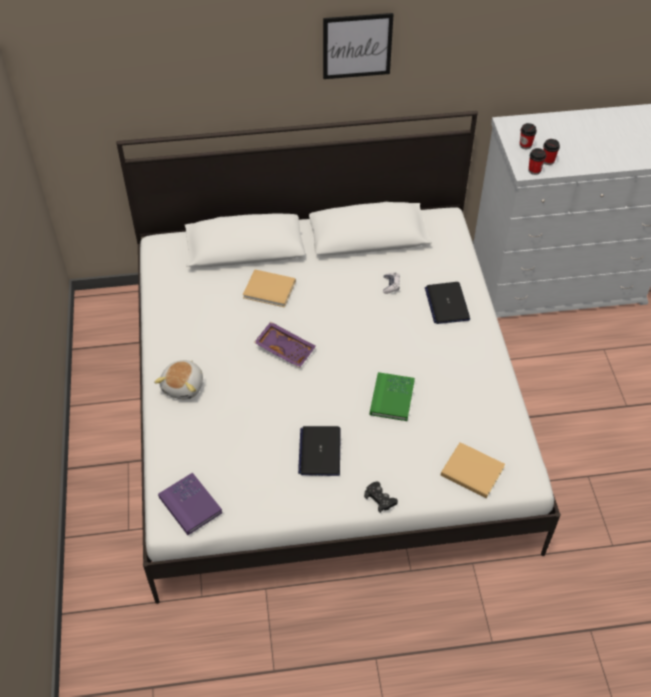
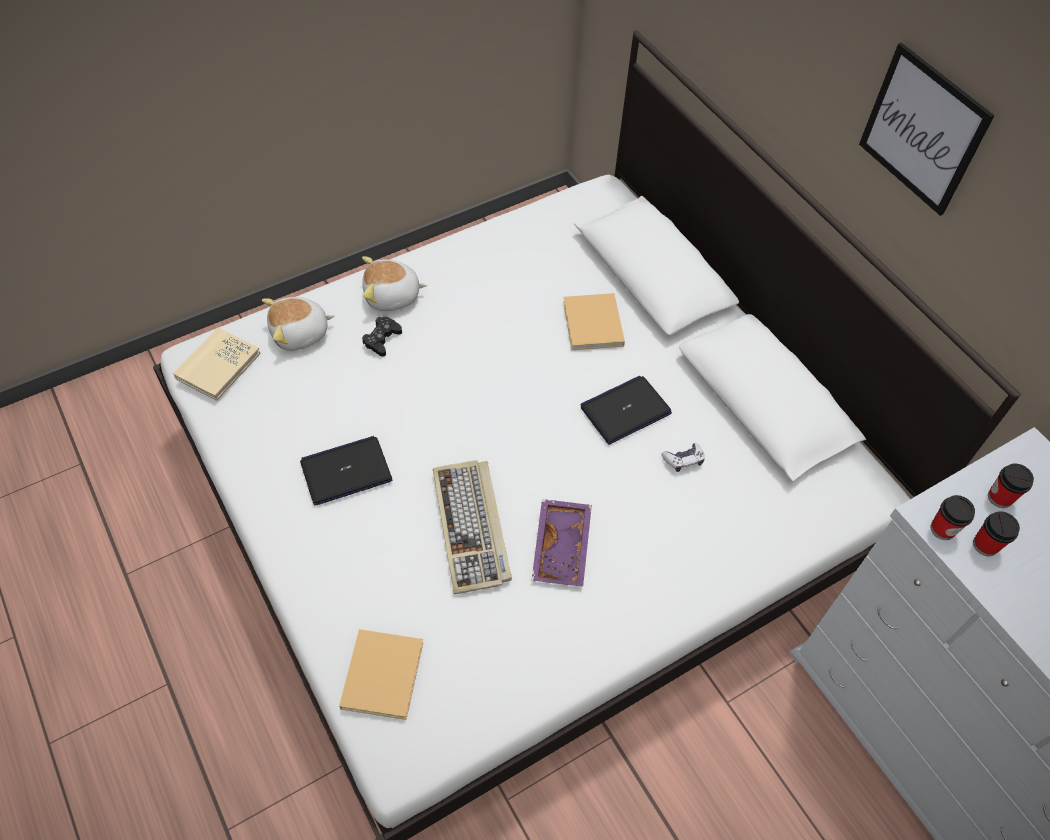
camera: 65 degrees right, 5 degrees up
purple book [158,473,222,535] -> beige book [173,327,261,401]
purple tray [254,322,316,368] -> purple tray moved to [532,499,592,586]
black game controller [364,481,398,513] -> black game controller moved to [362,317,402,357]
green book [370,372,415,421] -> keyboard [433,460,512,594]
laptop [425,282,470,324] -> laptop moved to [581,376,672,445]
none -> plush toy [262,297,334,351]

